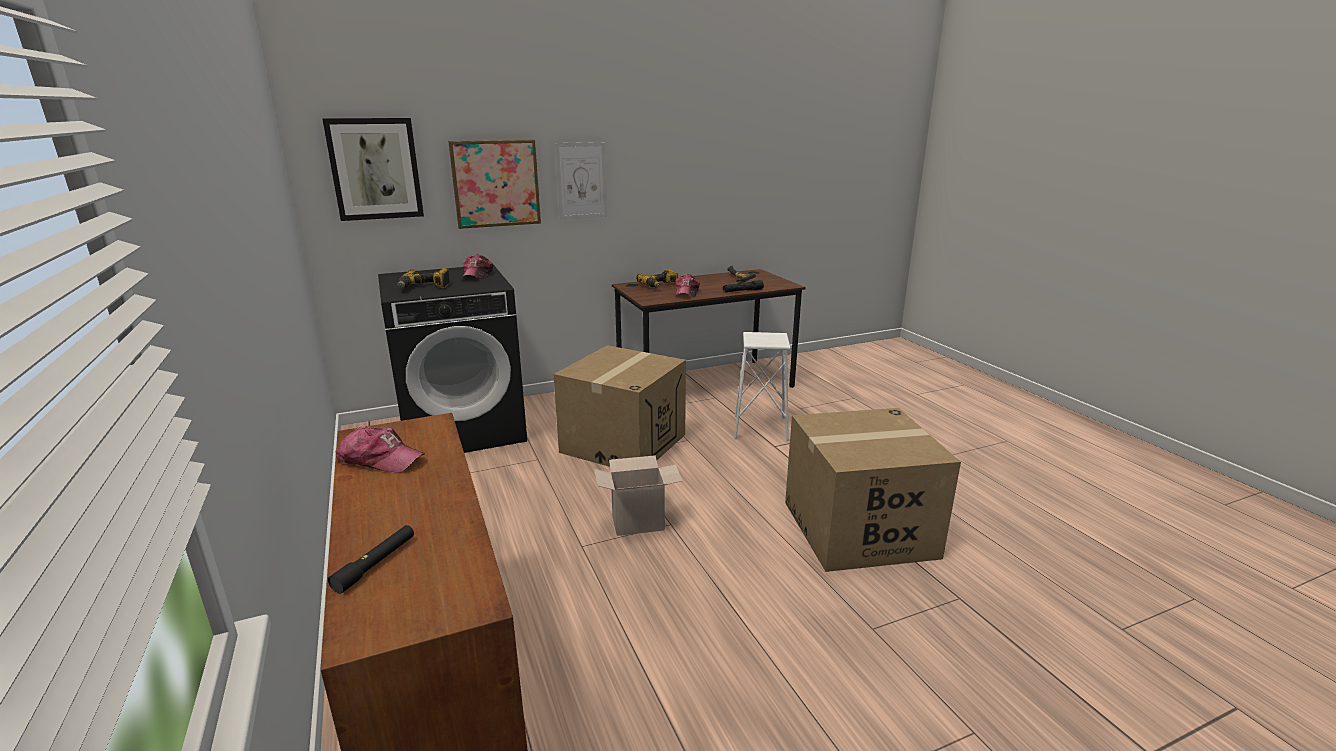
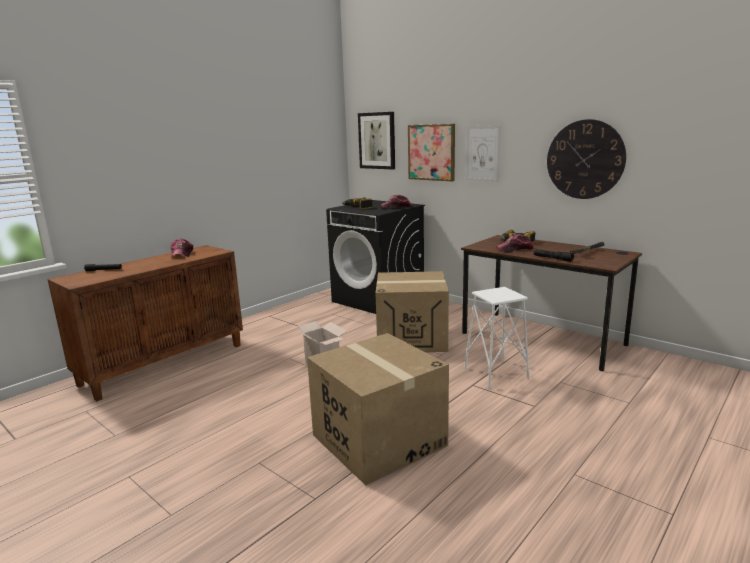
camera: 65 degrees right, 5 degrees down
none -> wall clock [547,119,626,199]

